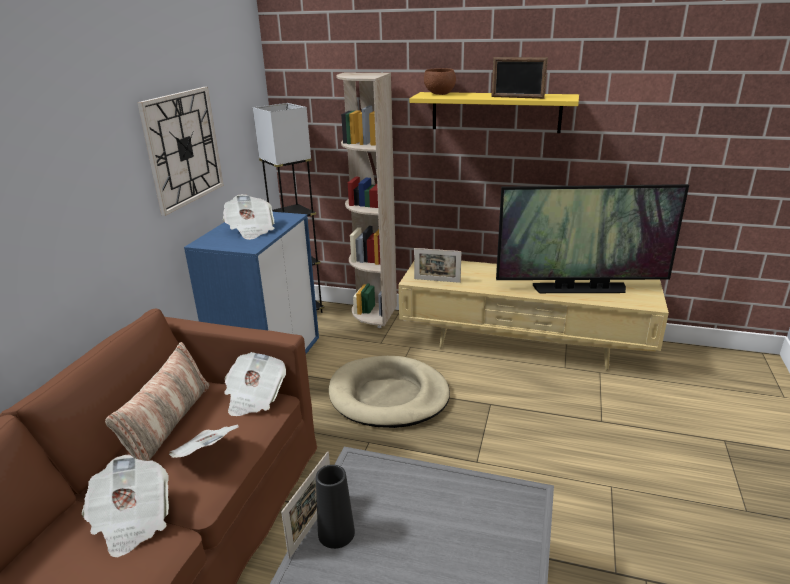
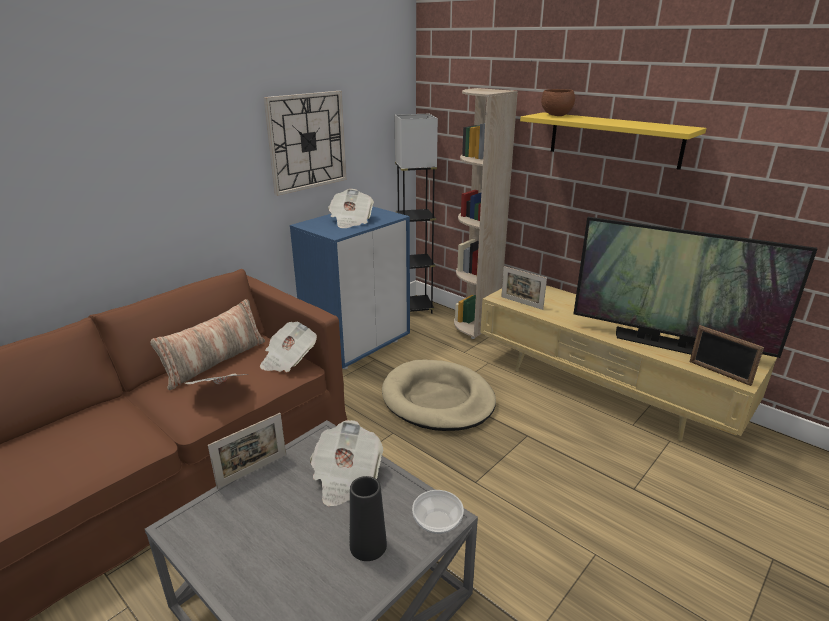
camera: 25 degrees right, 0 degrees up
newspaper [82,455,169,557] -> newspaper moved to [310,420,384,506]
black vase [316,465,355,549] -> black vase moved to [350,476,387,561]
picture frame [491,57,548,99] -> picture frame moved to [690,325,764,386]
none -> bowl [412,490,464,534]

